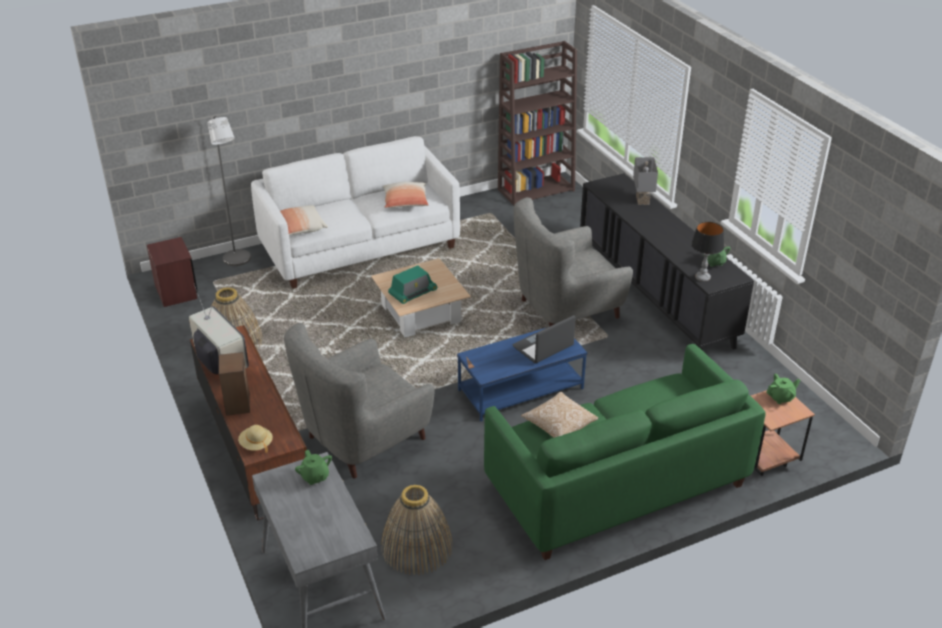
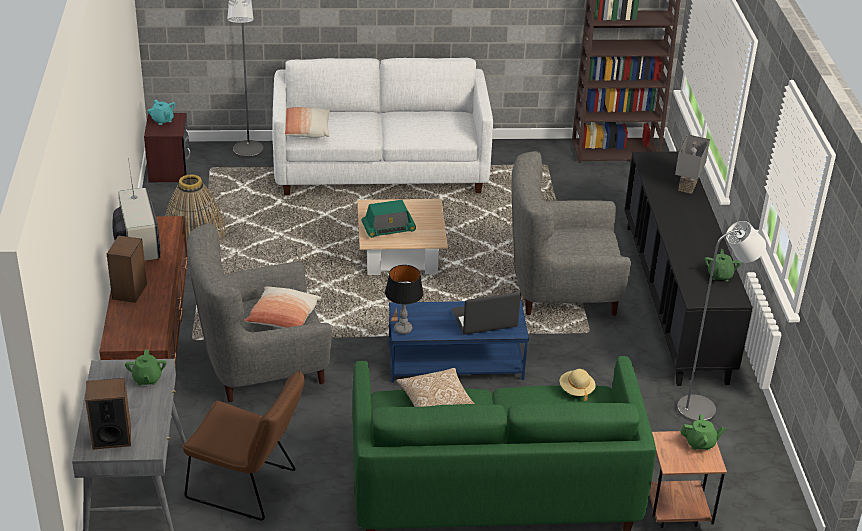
camera: 20 degrees right, 0 degrees up
beige hat [238,425,273,453] -> beige hat moved to [560,369,596,401]
basket [381,485,453,575] -> brown chair [182,370,305,520]
pillow [383,182,428,208] -> pillow moved to [244,286,322,328]
table lamp [691,222,724,282] -> table lamp moved to [385,265,424,334]
none -> speaker [85,378,131,450]
none -> turquoise teapot [148,99,176,125]
none -> grey floor lamp [677,221,766,422]

